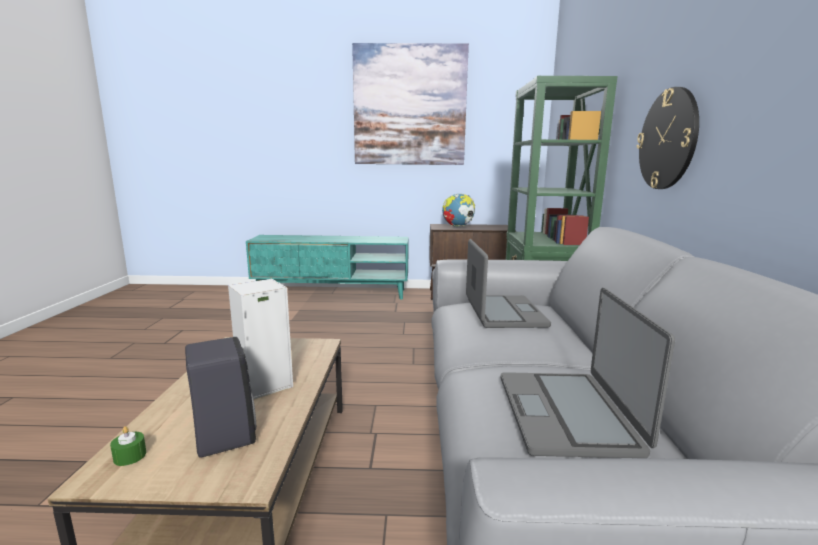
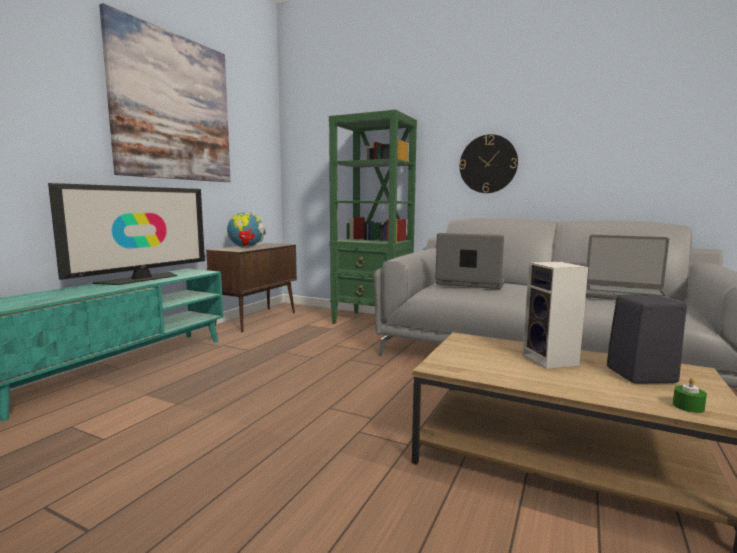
camera: 65 degrees left, 5 degrees down
none -> television [48,183,205,285]

